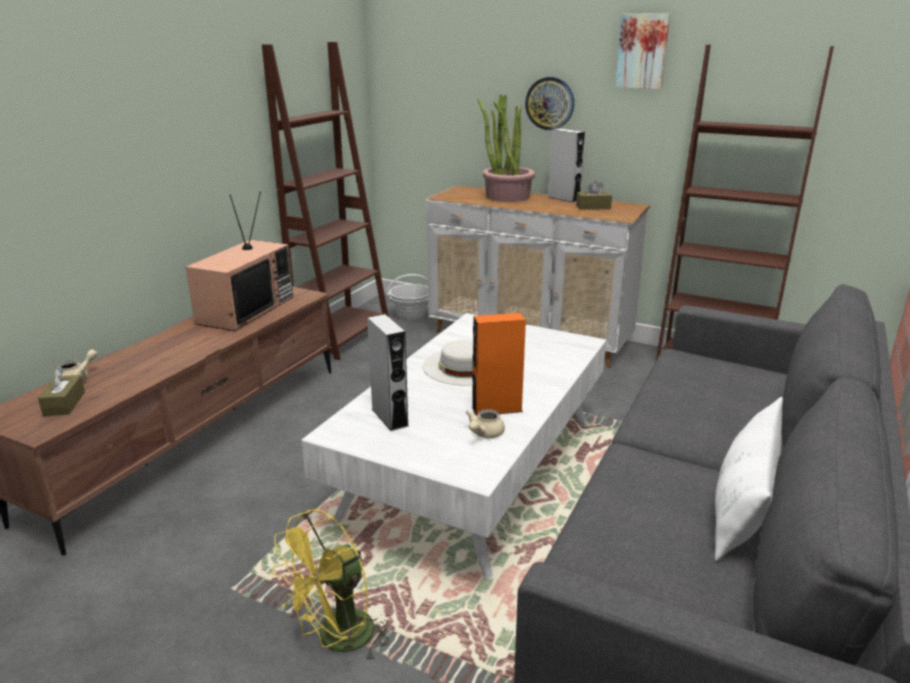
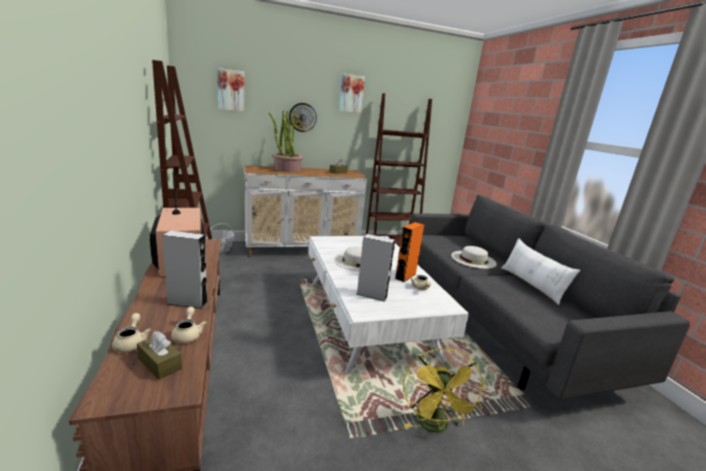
camera: 45 degrees left, 5 degrees down
grey speaker [548,129,585,203] -> grey speaker moved to [162,231,208,309]
none -> beige teapot [171,307,207,344]
none -> picture [217,68,244,111]
none -> white hat [451,246,497,269]

